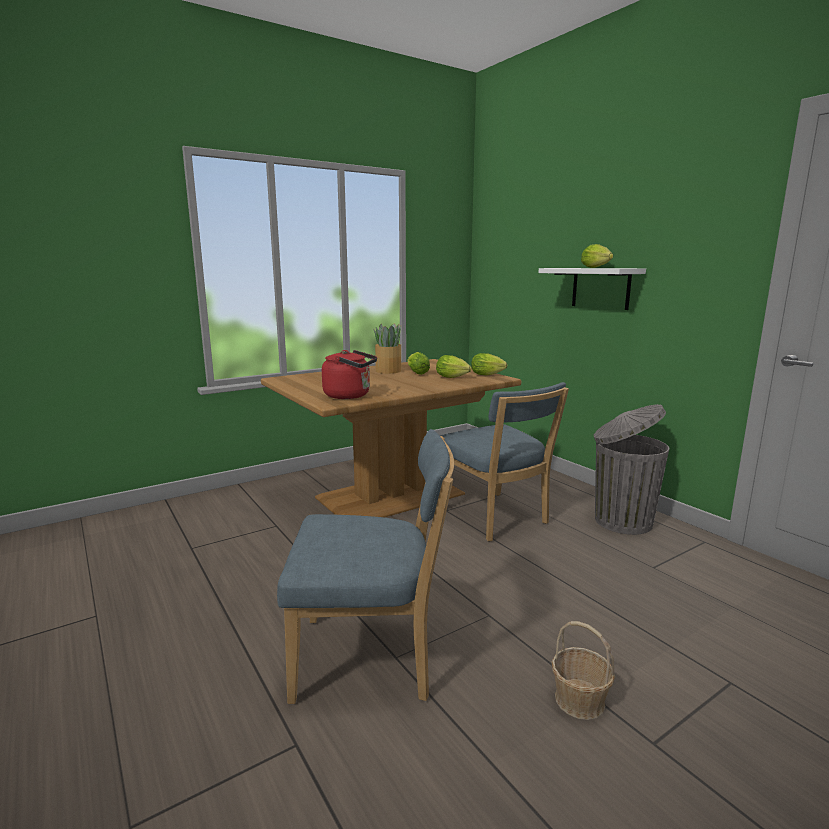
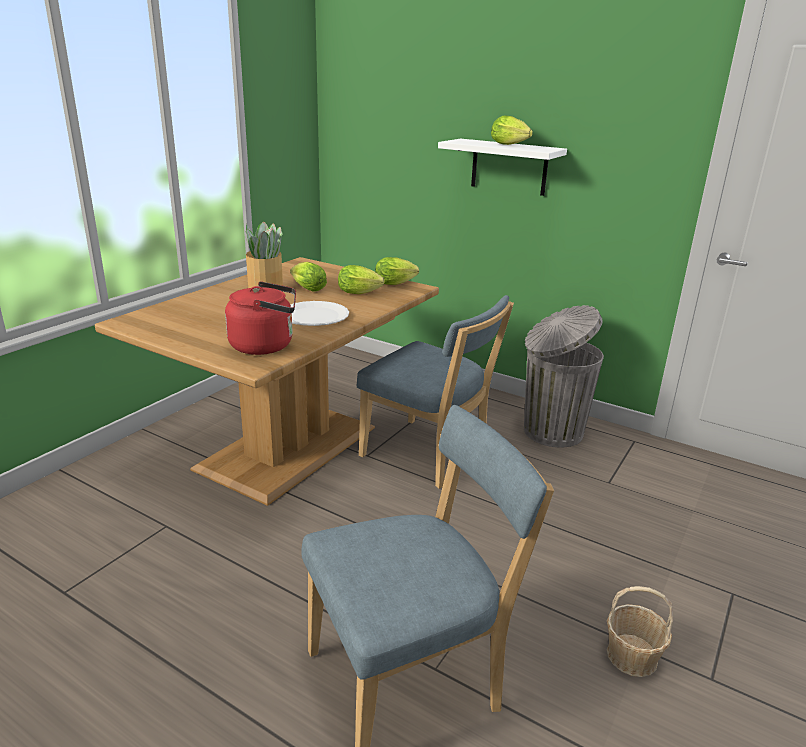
camera: 25 degrees left, 10 degrees up
none -> white plate [290,301,349,326]

